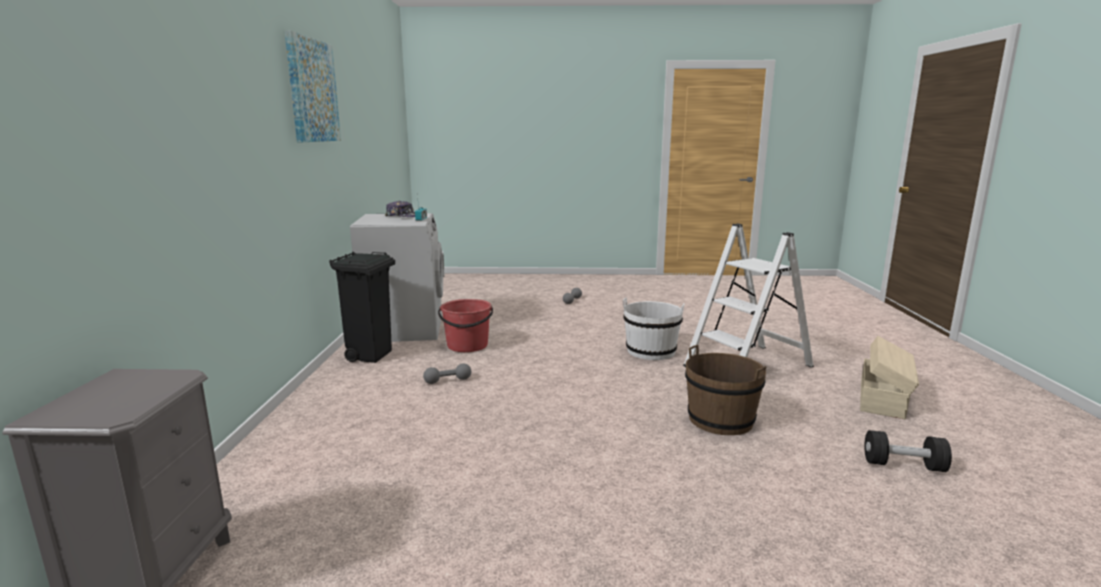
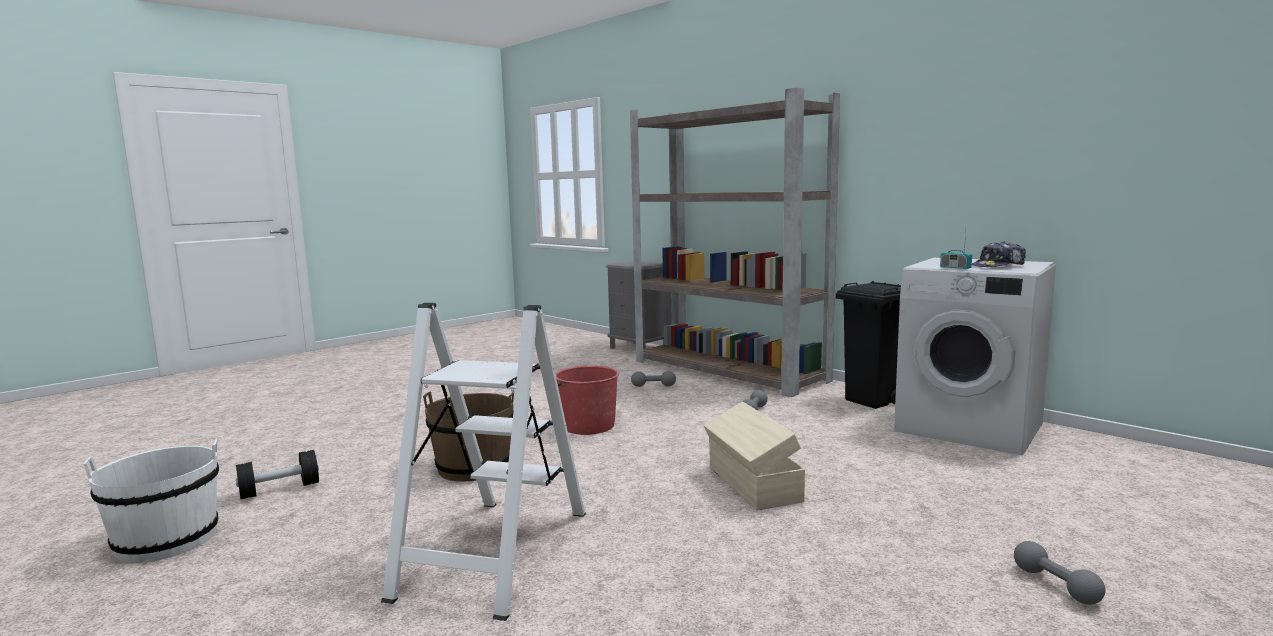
camera: 135 degrees right, 5 degrees down
picture [285,30,341,142] -> none
red bucket [438,299,493,352] -> red bucket moved to [555,365,619,435]
white bucket [623,298,685,360] -> white bucket moved to [83,439,219,563]
beige storage box [860,336,919,419] -> beige storage box moved to [704,402,805,510]
none -> brown bookcase [630,88,840,397]
none -> grey dumbbell [631,371,676,387]

